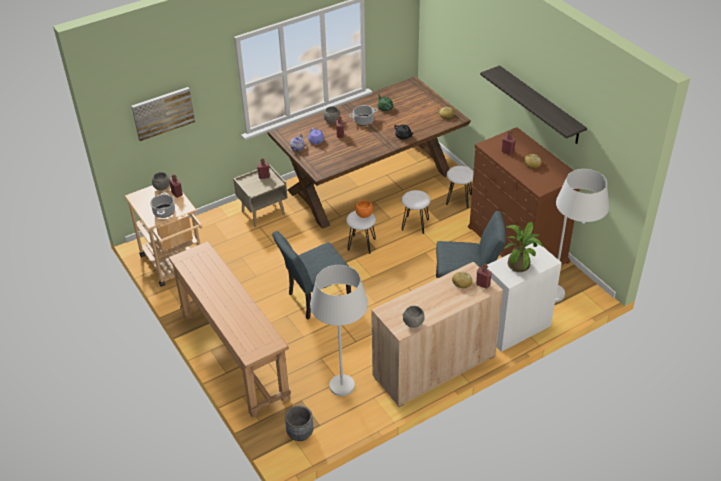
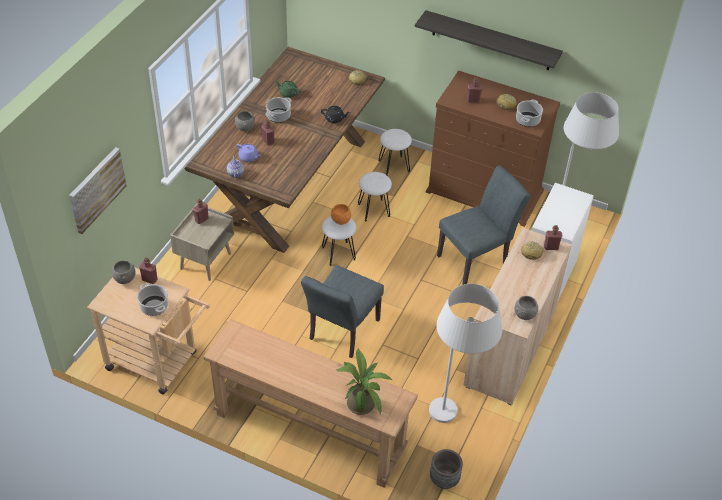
camera: 35 degrees left, 5 degrees up
potted plant [504,222,543,272] -> potted plant moved to [337,349,392,415]
none -> cooking pot [516,100,543,127]

